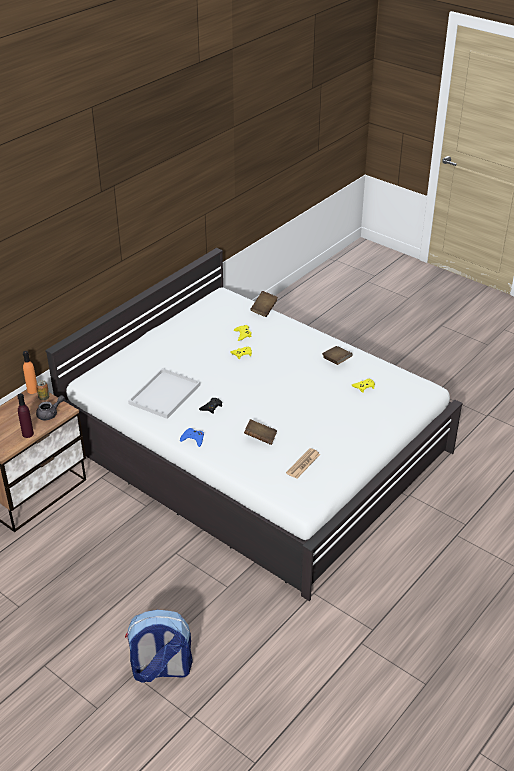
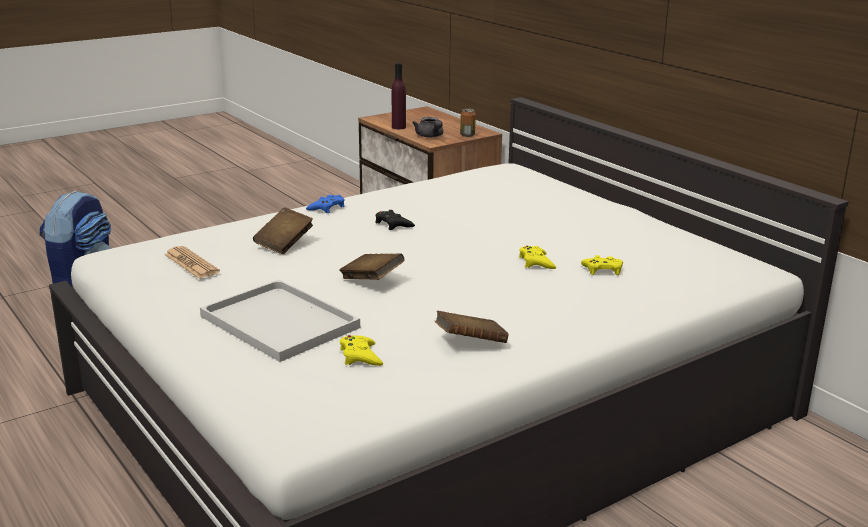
camera: 105 degrees right, 15 degrees down
orange bottle [23,351,37,394] -> none
white tray [128,368,200,419] -> white tray moved to [200,280,360,362]
brown book [250,291,278,317] -> brown book moved to [339,254,405,280]

